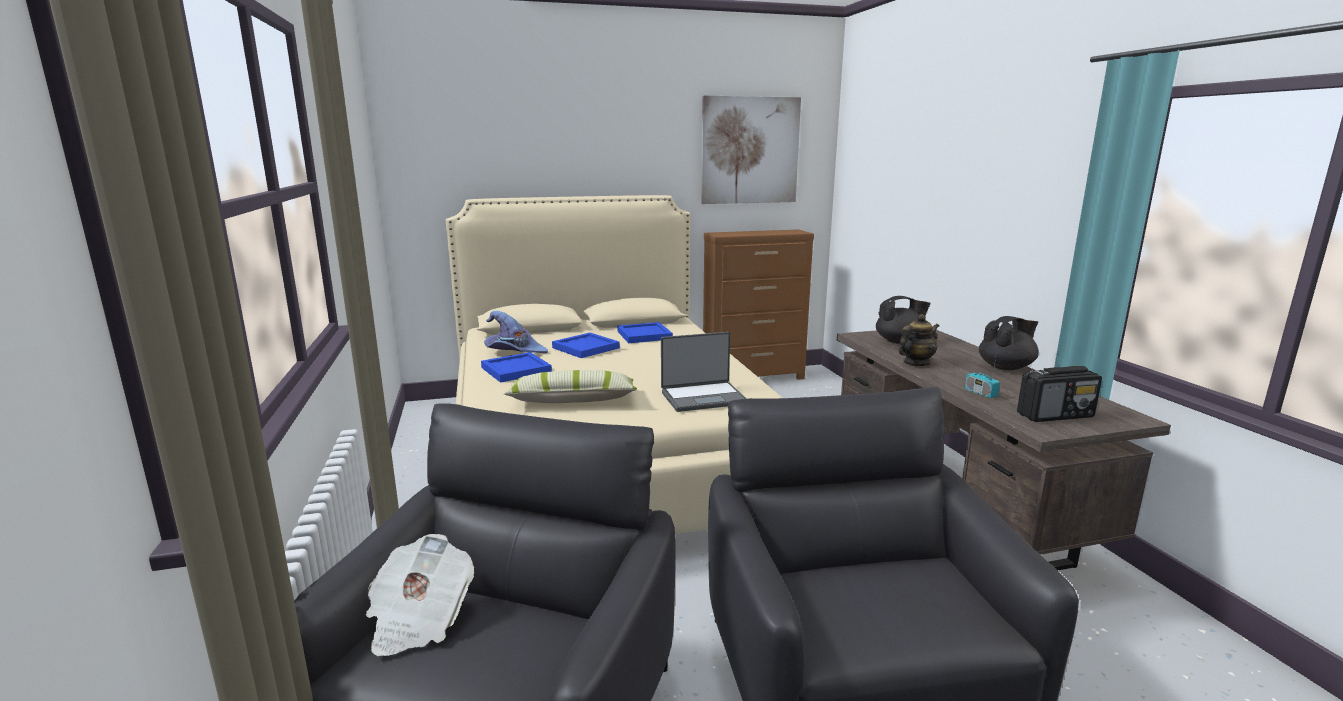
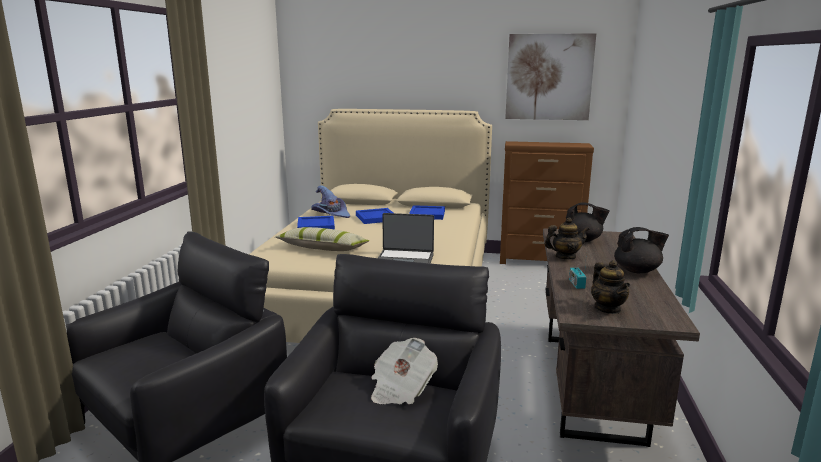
camera: 25 degrees right, 0 degrees up
newspaper [366,534,474,656] -> newspaper moved to [371,338,438,404]
radio [1017,366,1102,422] -> teapot [591,260,630,314]

